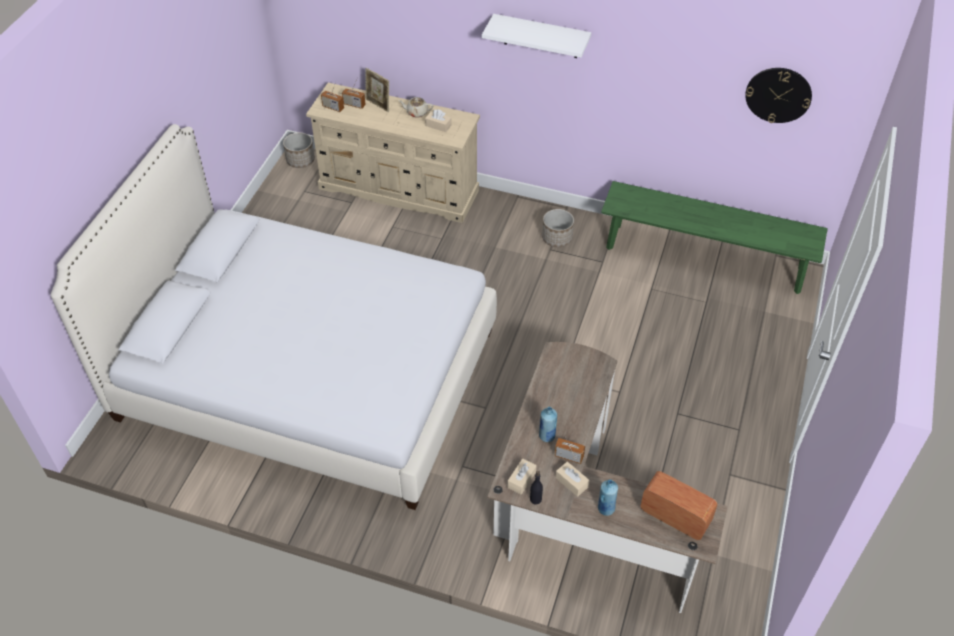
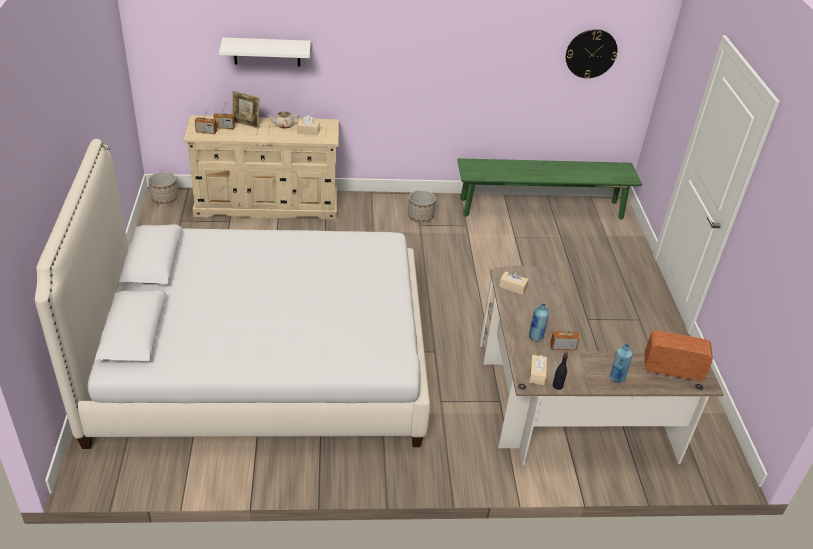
camera: 25 degrees left, 10 degrees down
white shelf [482,14,591,58] -> white shelf moved to [219,37,310,67]
beige tissue box [556,462,590,497] -> beige tissue box moved to [499,271,529,295]

